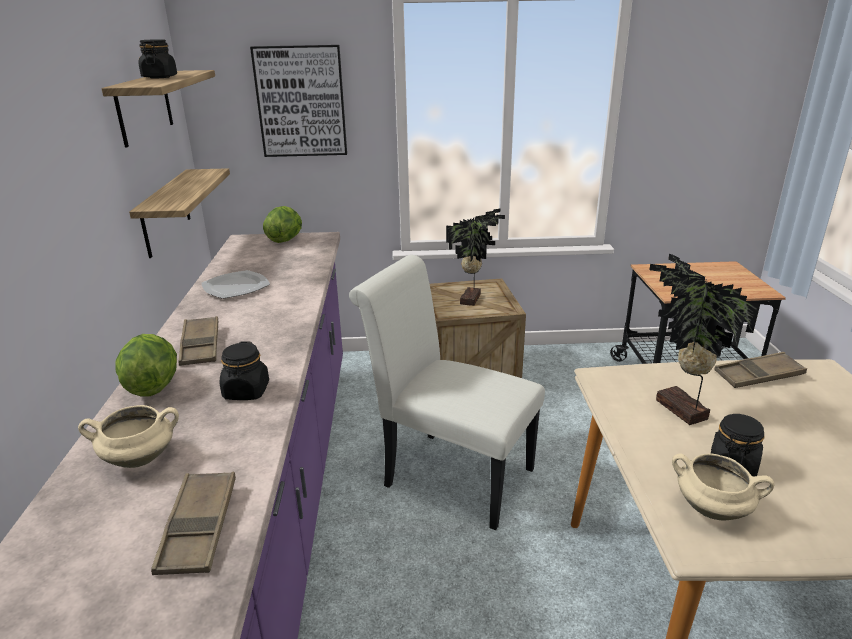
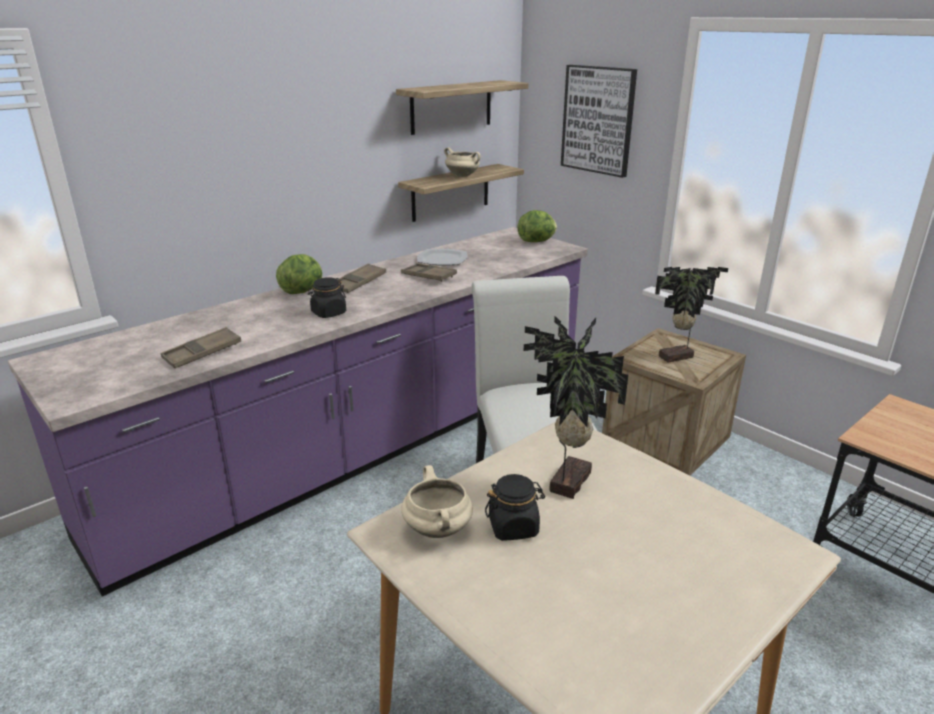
camera: 50 degrees right, 0 degrees up
beige cooking pot [78,405,179,468] -> beige cooking pot moved to [444,147,481,177]
black jar [139,39,177,78] -> none
brown tray [714,352,807,388] -> brown tray moved to [401,263,457,282]

